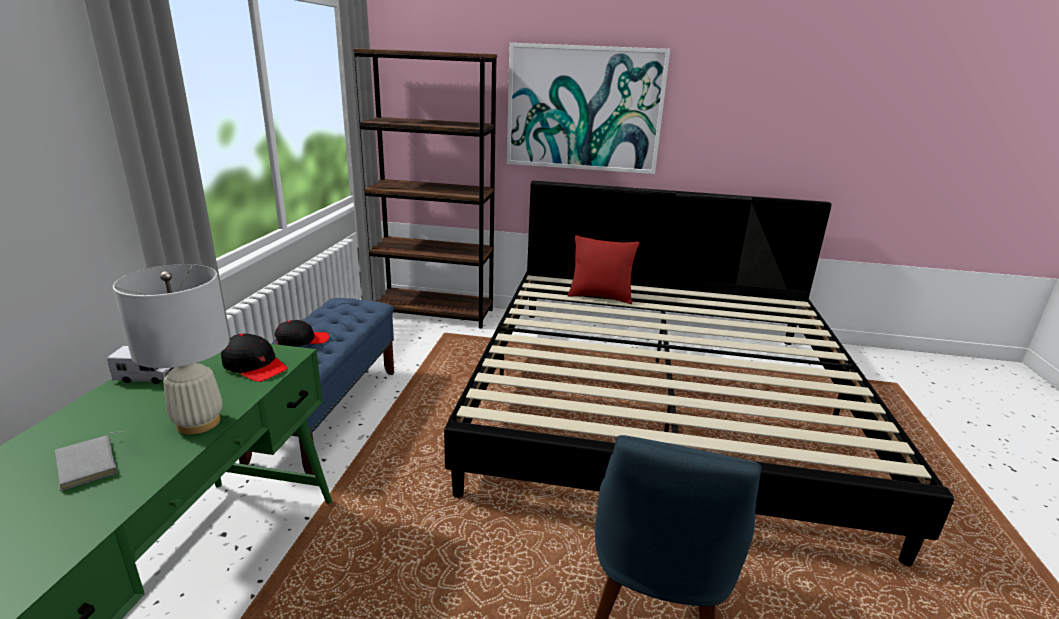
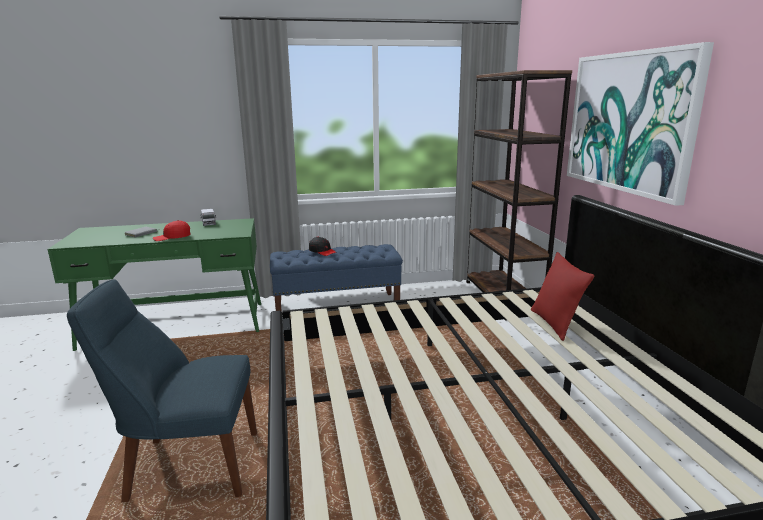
camera: 70 degrees right, 5 degrees down
white table lamp [113,264,229,435] -> red cap [153,220,191,241]
black cap [221,334,288,382] -> none

